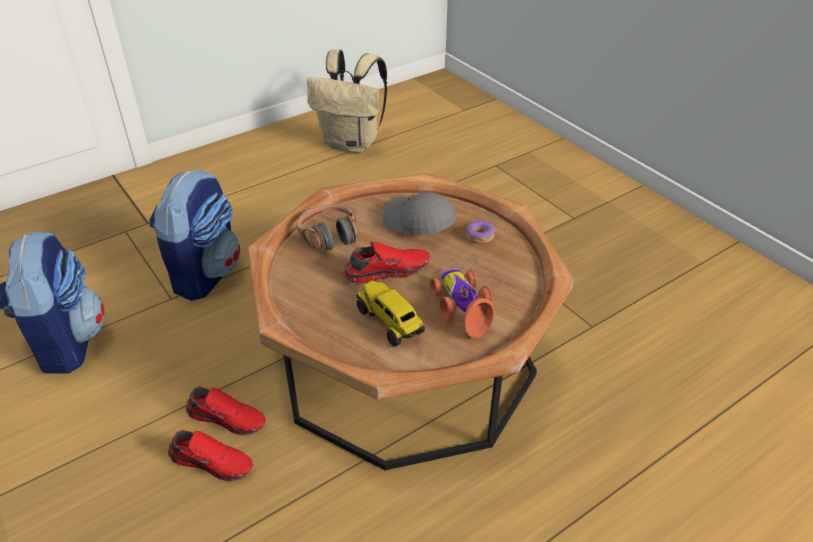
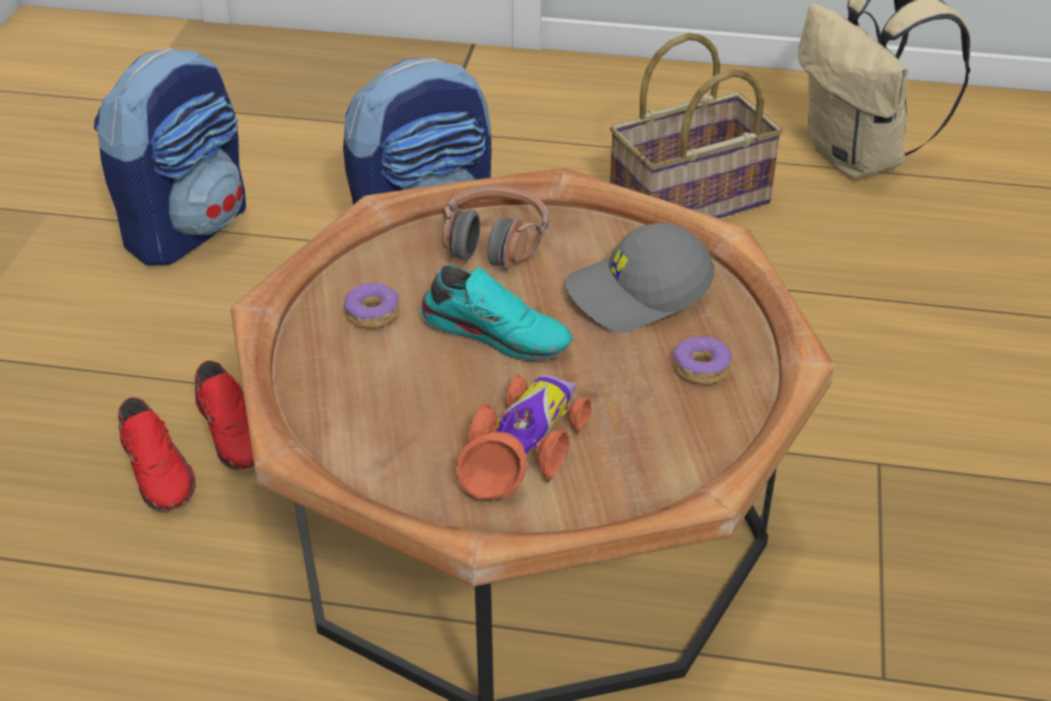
camera: 45 degrees right, 0 degrees up
red shoe [342,241,430,285] -> turquoise shoe [420,265,573,361]
toy truck [357,280,425,347] -> none
grey cap [382,192,456,235] -> grey cap turned 105 degrees counterclockwise [565,223,714,333]
none -> donut [344,283,400,329]
none -> basket [610,33,783,218]

